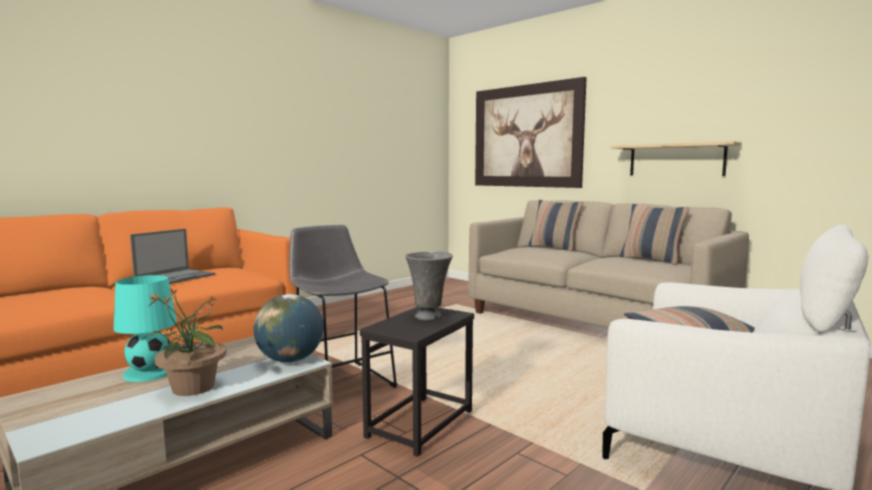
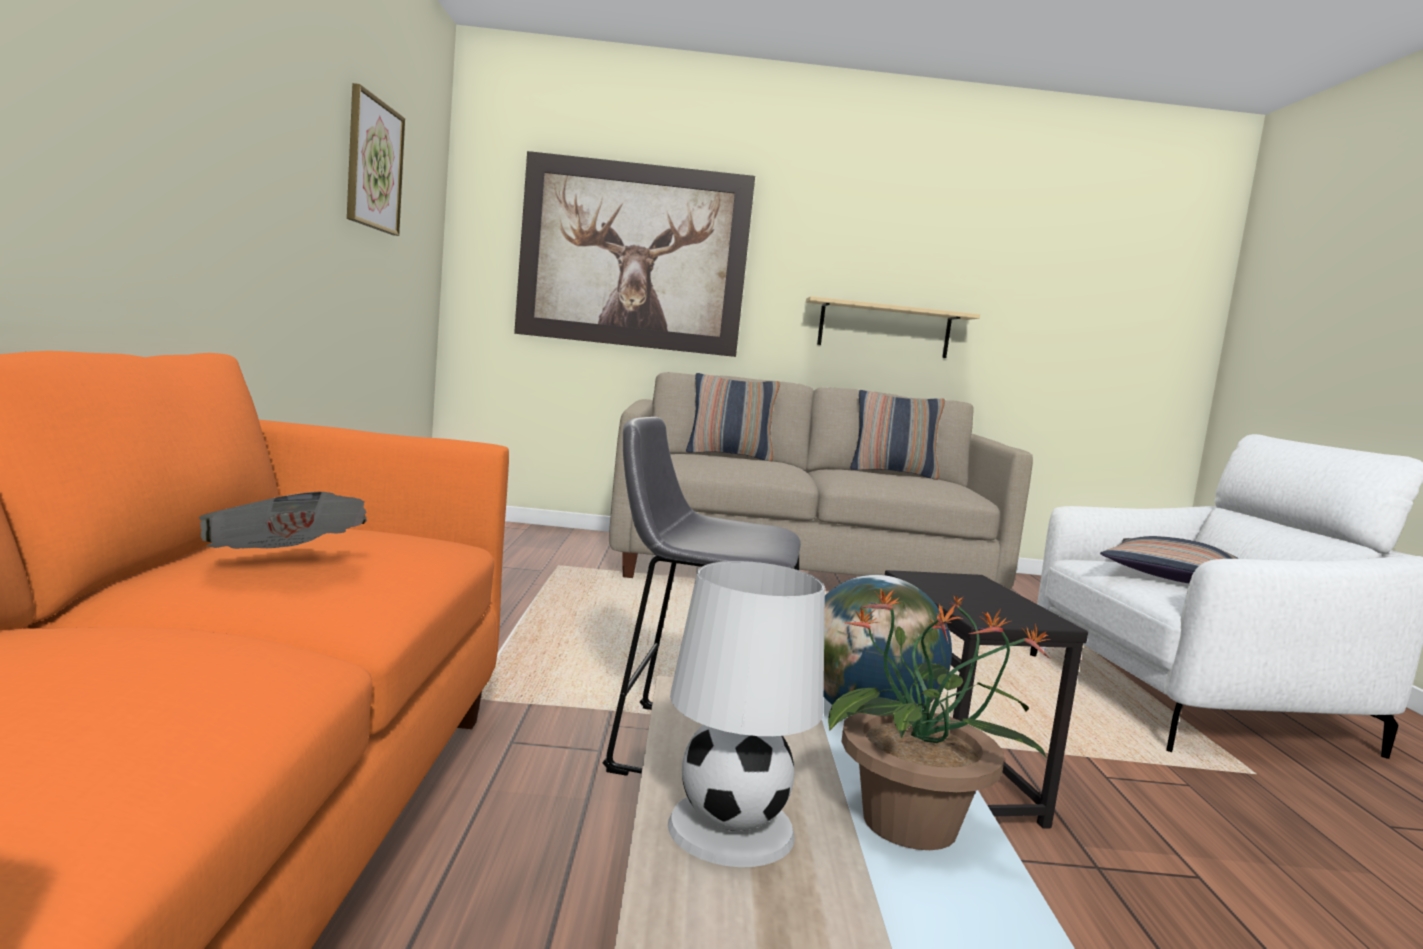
camera: 45 degrees left, 0 degrees up
turquoise table lamp [114,275,177,382] -> white table lamp [668,561,825,867]
laptop [130,229,215,284] -> newspaper [199,492,367,549]
grey vase [405,252,453,321] -> none
none -> picture [347,83,405,236]

